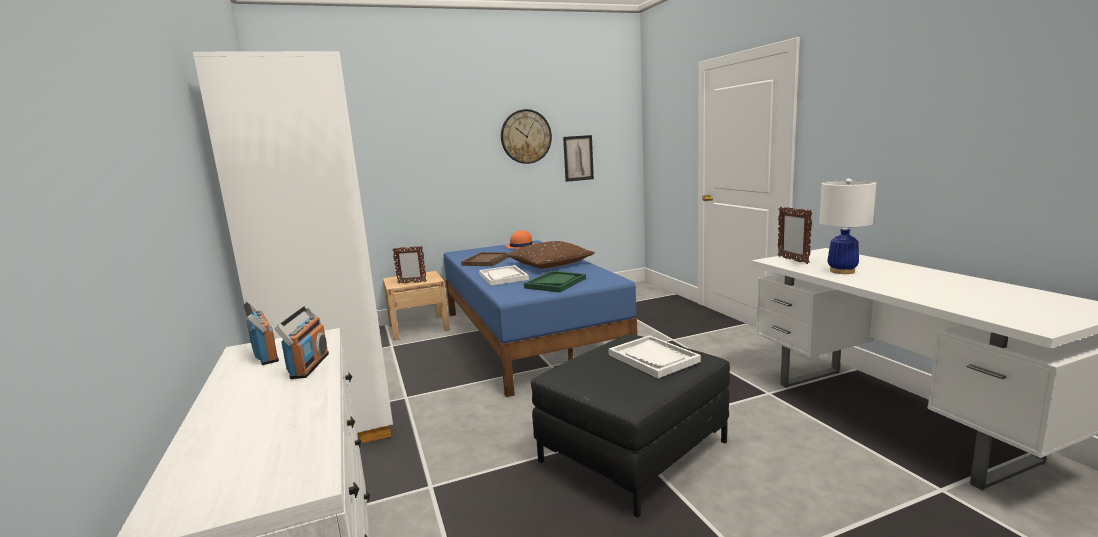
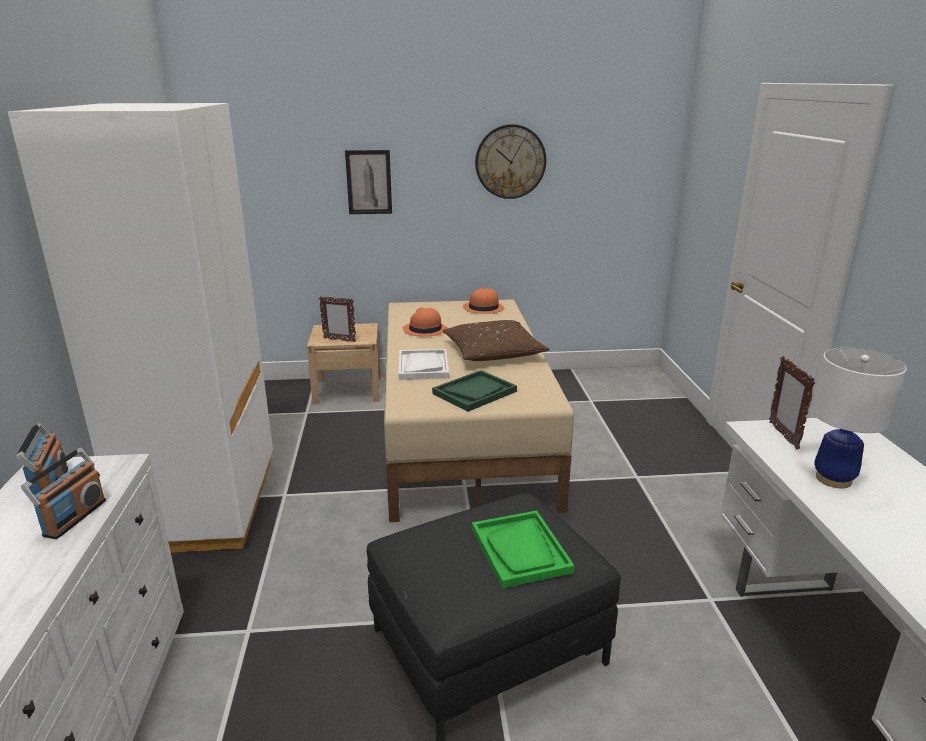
camera: 15 degrees right, 10 degrees up
blue bed [444,240,637,397] -> beige bed [384,299,574,522]
brown tray [461,252,509,266] -> orange hat [403,307,448,336]
picture [563,135,594,182] -> picture moved to [345,150,392,214]
white tray [609,335,701,378] -> green tray [472,511,575,589]

